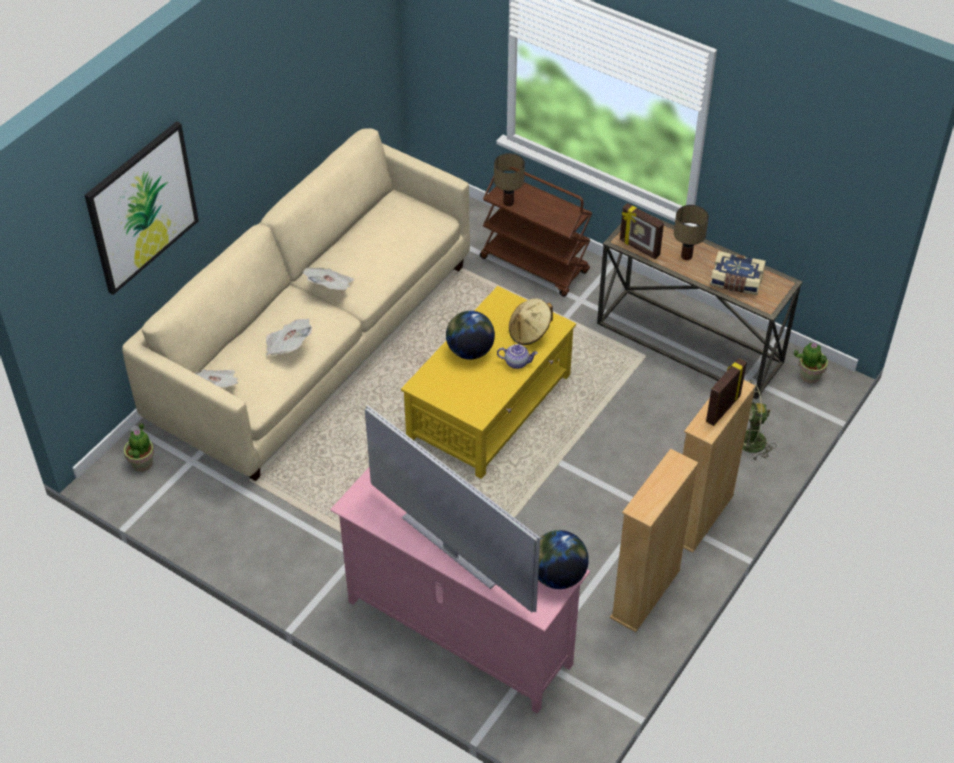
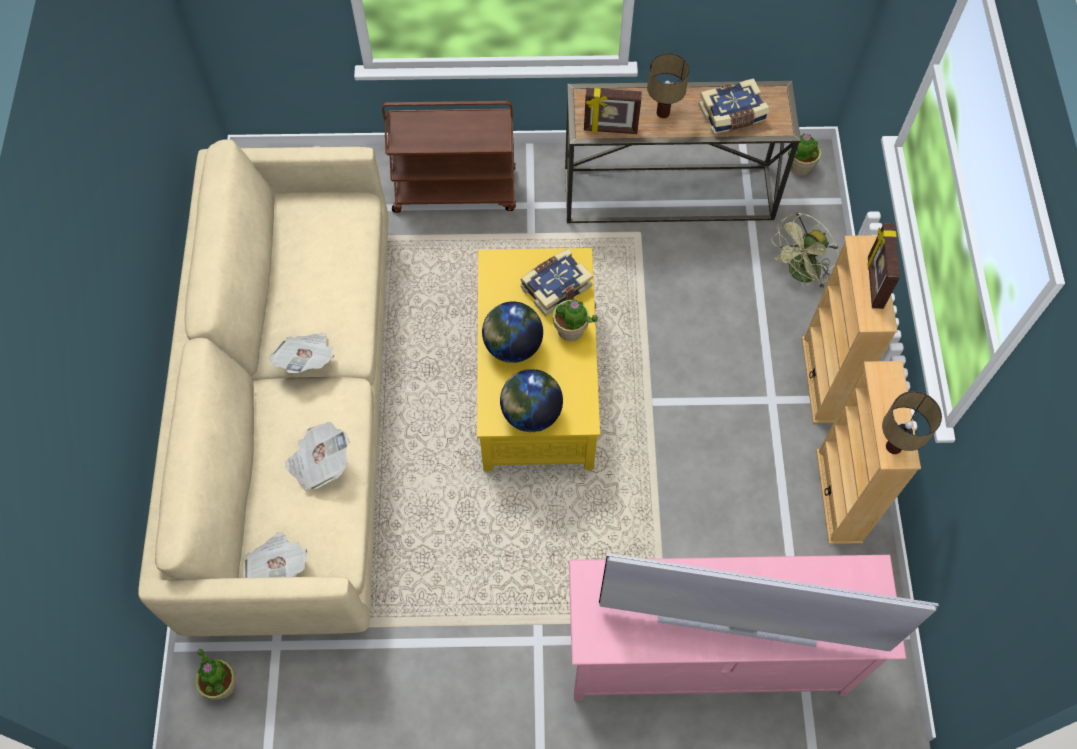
camera: 35 degrees left, 15 degrees up
picture [84,121,199,295] -> none
table lamp [494,153,525,206] -> table lamp moved to [882,391,942,454]
teapot [497,344,538,369] -> potted plant [553,299,598,341]
beige hat [509,298,553,345] -> book [520,249,593,317]
globe [538,530,589,589] -> globe moved to [500,369,563,432]

